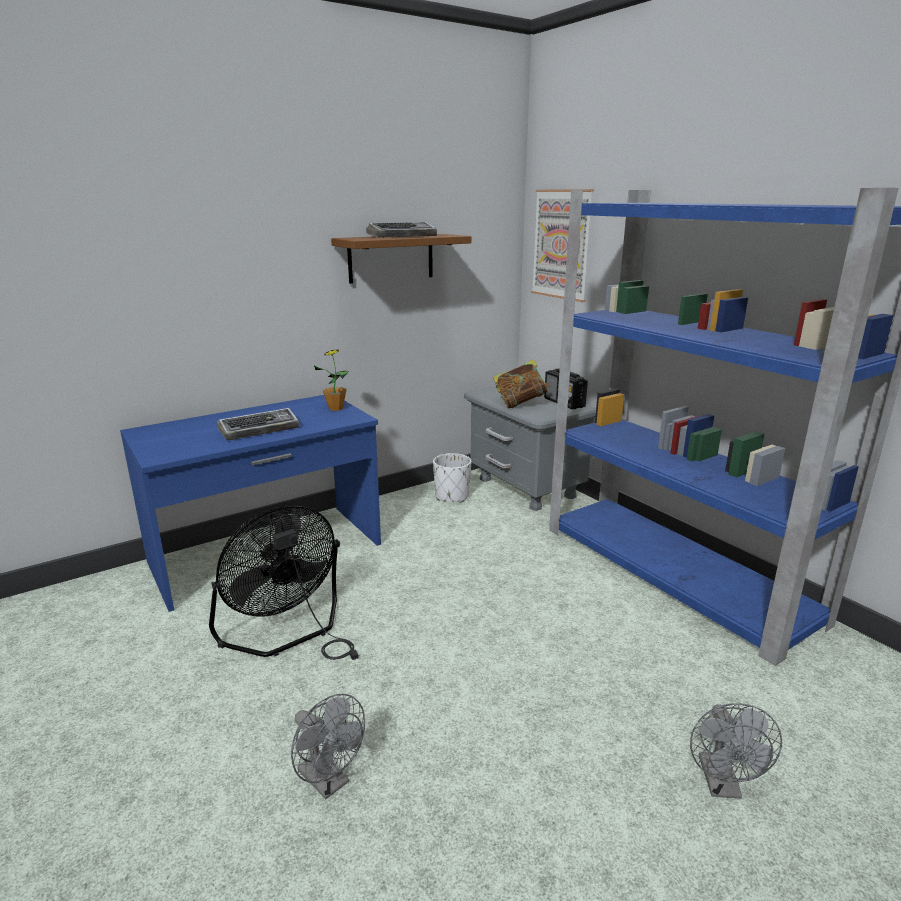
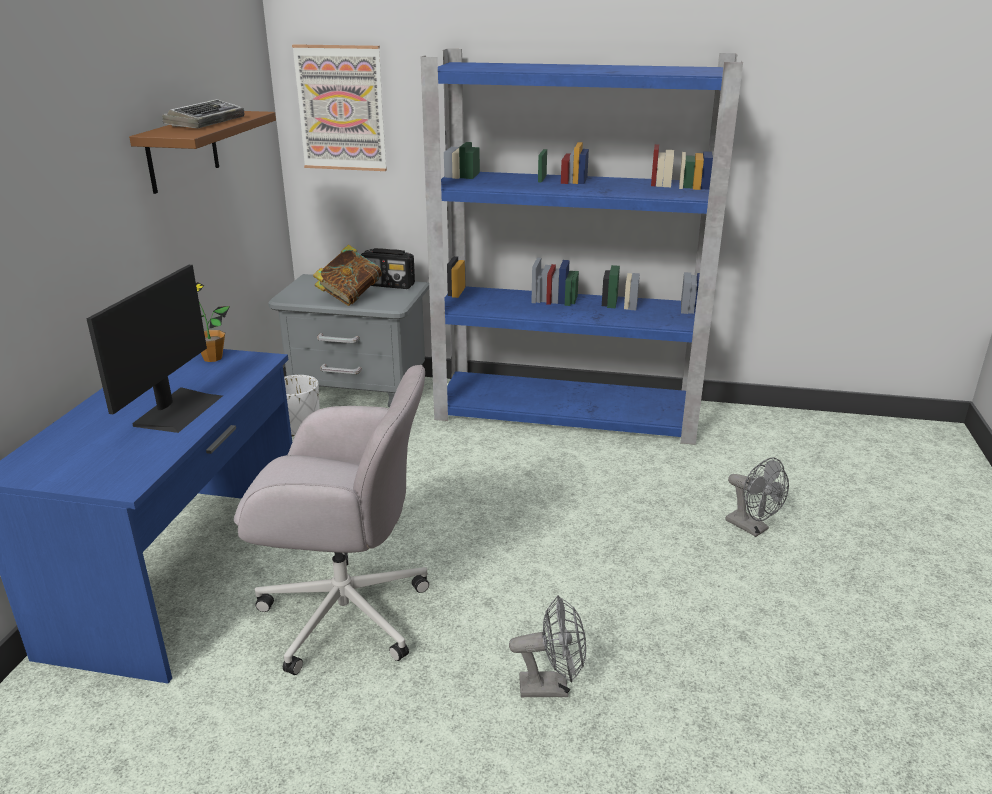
camera: 45 degrees left, 5 degrees up
black fan [209,505,359,660] -> grey office chair [234,365,429,675]
keyboard [217,408,299,441] -> monitor [87,265,222,433]

